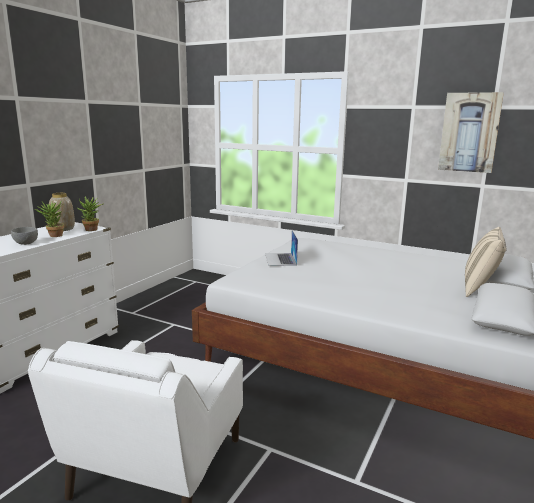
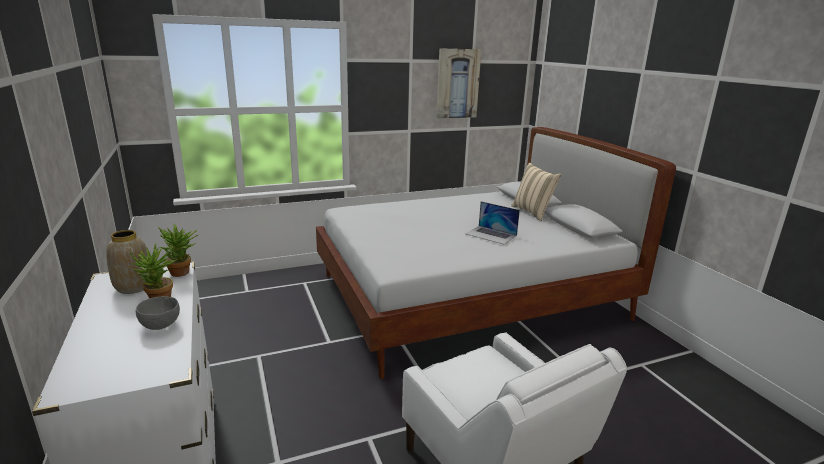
camera: 50 degrees left, 5 degrees up
laptop [265,230,298,266] -> laptop moved to [465,201,520,244]

